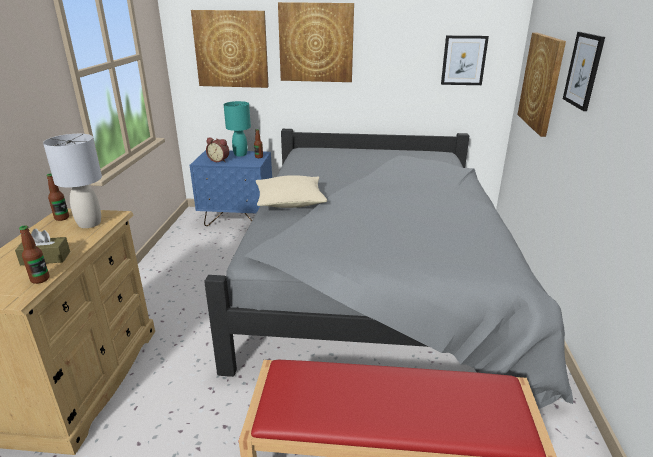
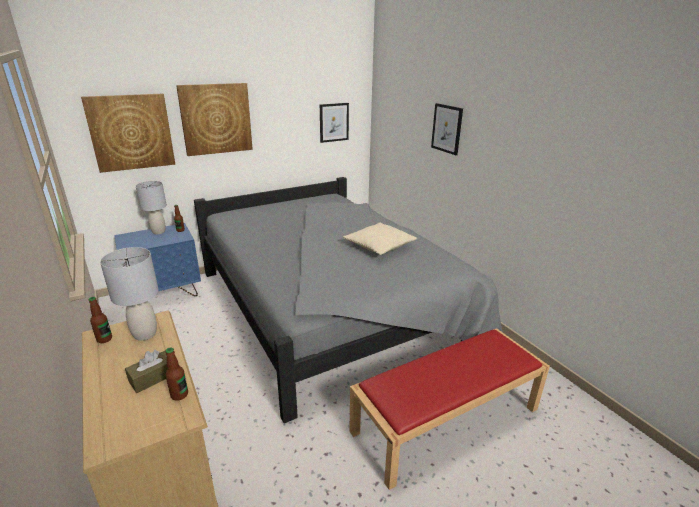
camera: 35 degrees left, 0 degrees up
alarm clock [206,138,229,162] -> none
turquoise table lamp [224,101,251,157] -> grey table lamp [136,181,167,234]
beige pillow [256,175,327,208] -> beige pillow moved to [343,223,417,255]
picture [517,33,566,137] -> none

